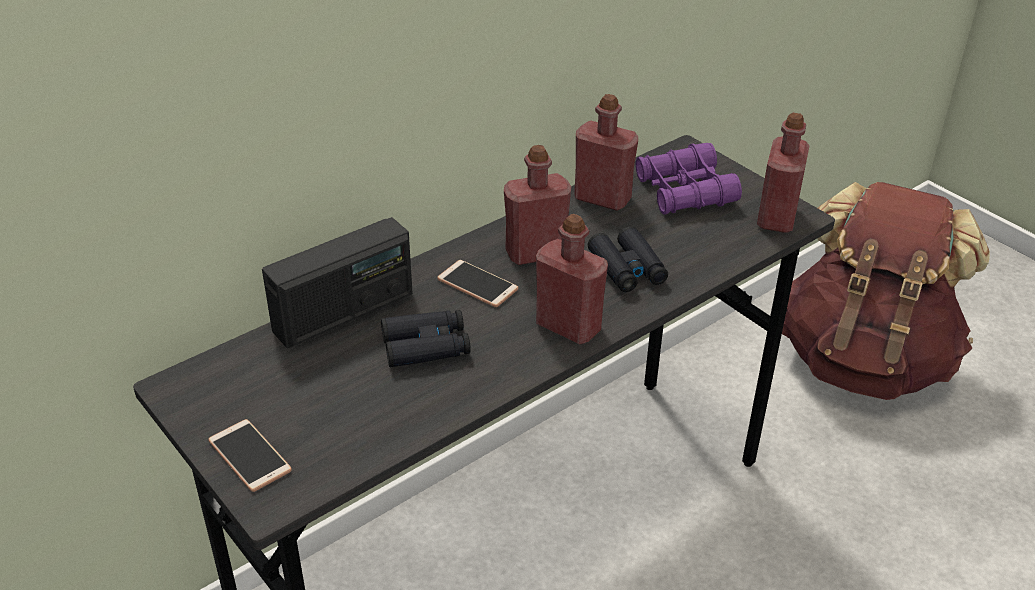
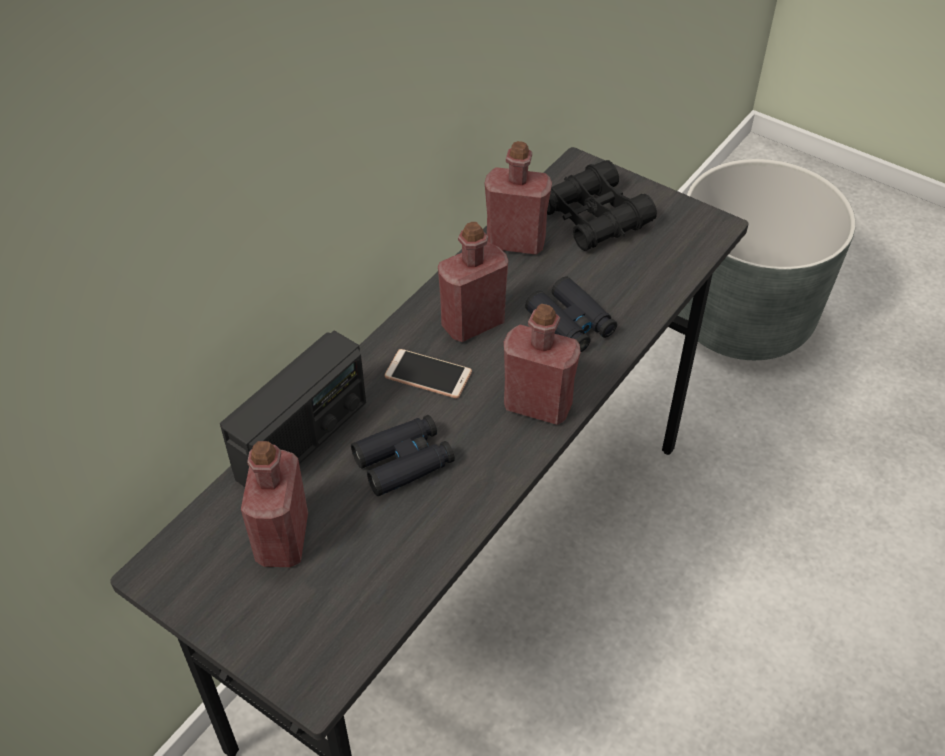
camera: 15 degrees left, 10 degrees up
phone [208,419,292,492] -> none
purple binoculars [635,143,742,215] -> black binoculars [547,160,657,251]
red bottle [757,113,810,233] -> red bottle moved to [241,441,308,567]
brown backpack [782,182,990,400] -> grey planter [678,159,856,360]

